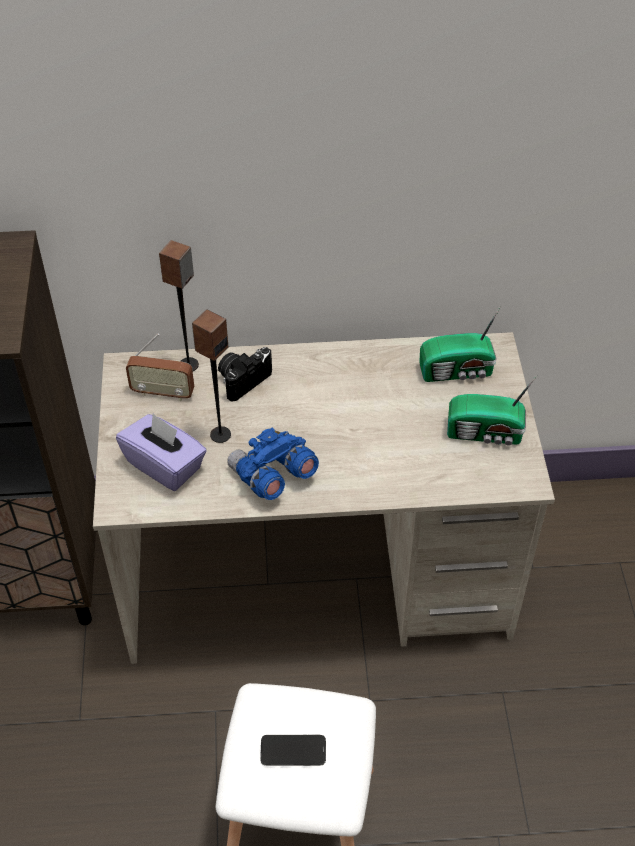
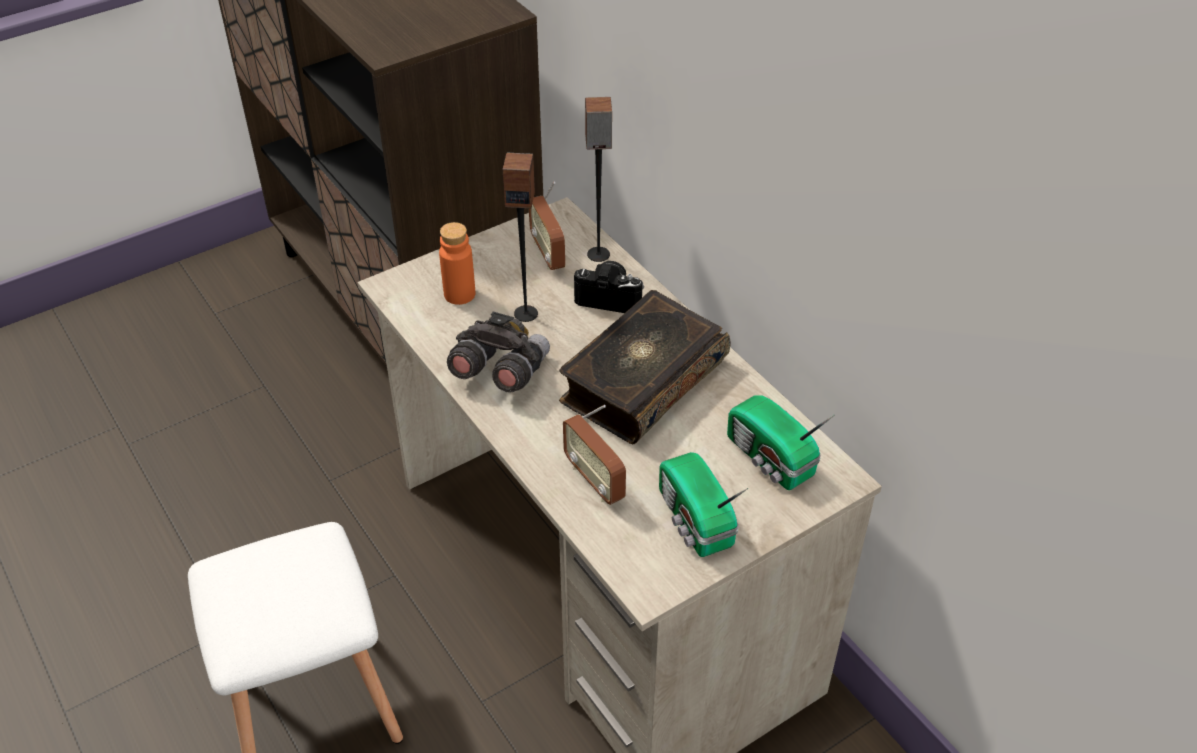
camera: 60 degrees right, 5 degrees down
purple tissue box [116,413,207,491] -> orange bottle [439,222,475,305]
blue binoculars [227,428,319,500] -> grey binoculars [447,312,550,393]
phone [260,735,326,766] -> none
none -> book [559,290,731,444]
none -> radio [563,405,626,505]

